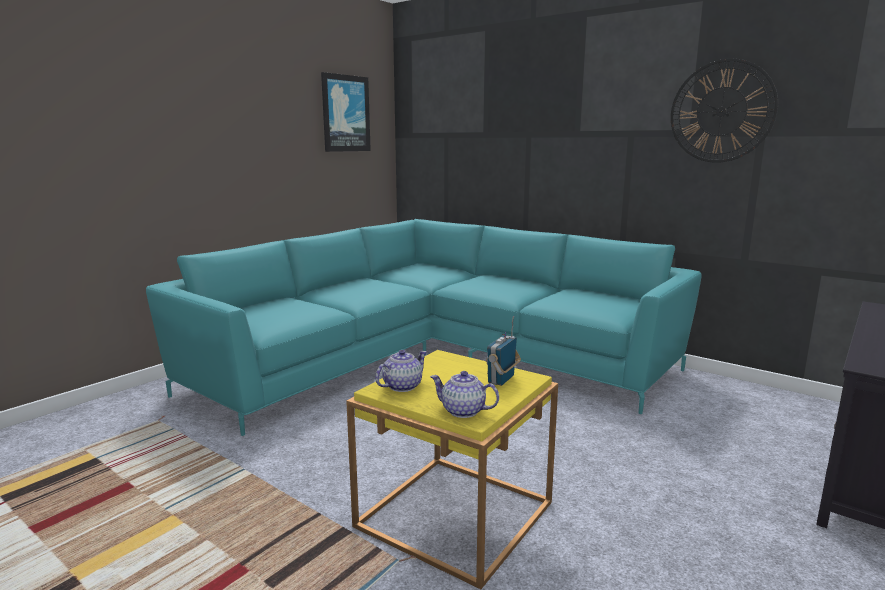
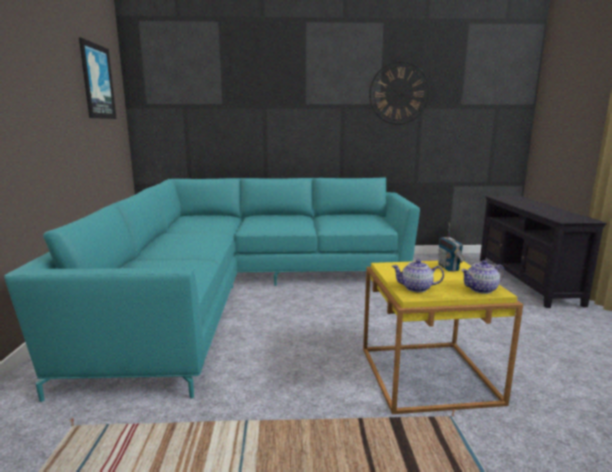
camera: 40 degrees left, 0 degrees up
teapot [375,350,427,392] -> teapot turned 90 degrees counterclockwise [392,259,444,292]

